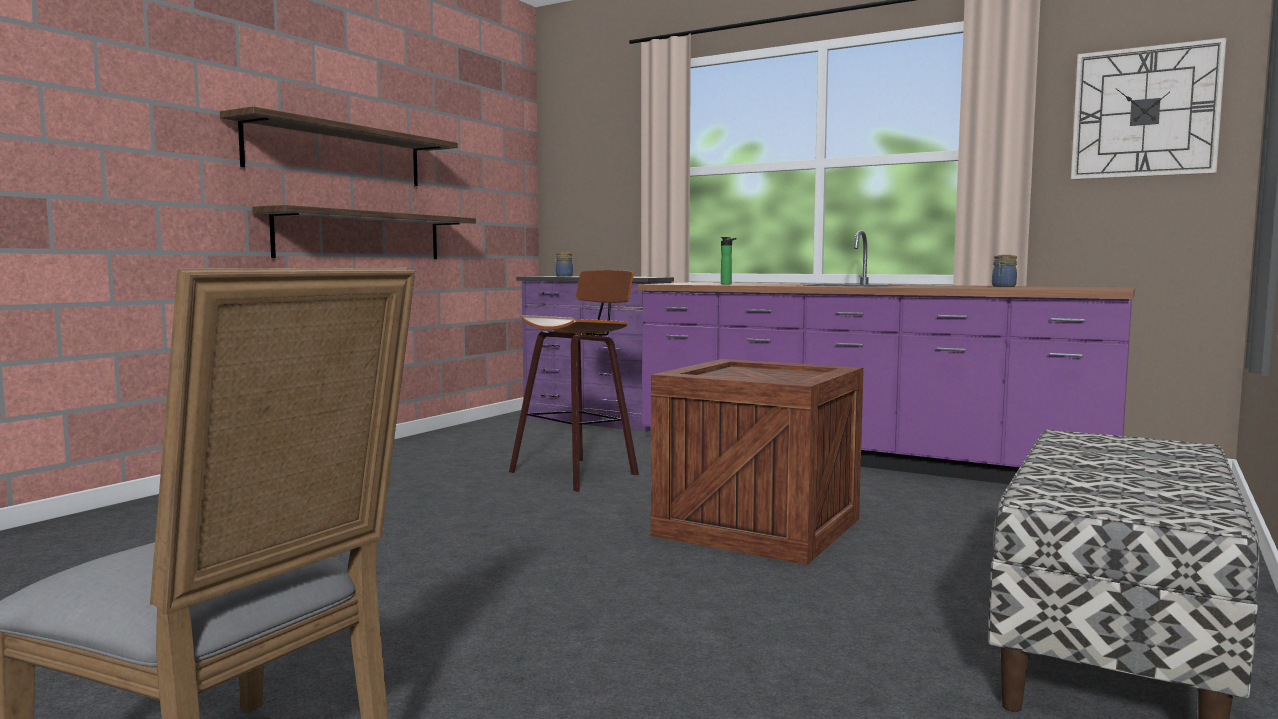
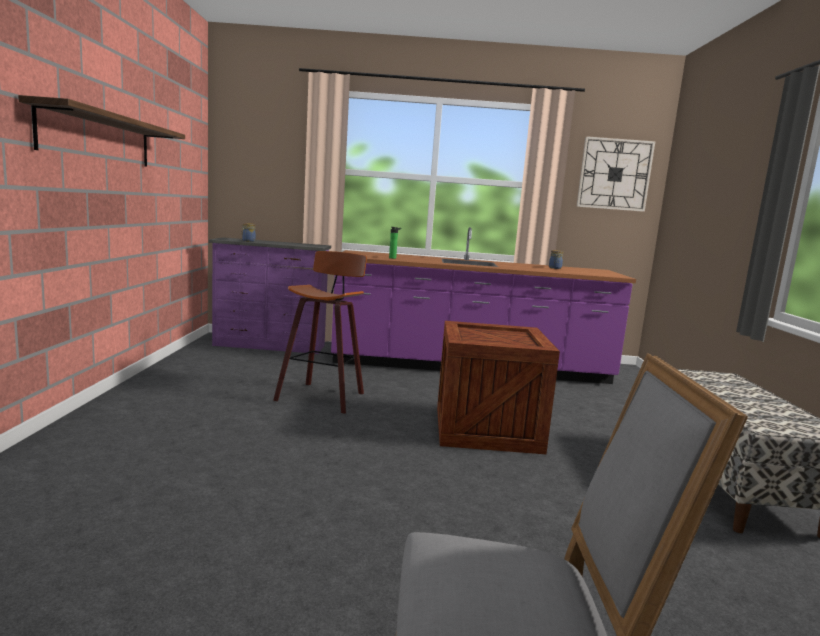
camera: 30 degrees left, 5 degrees up
shelf [252,205,476,259] -> none

